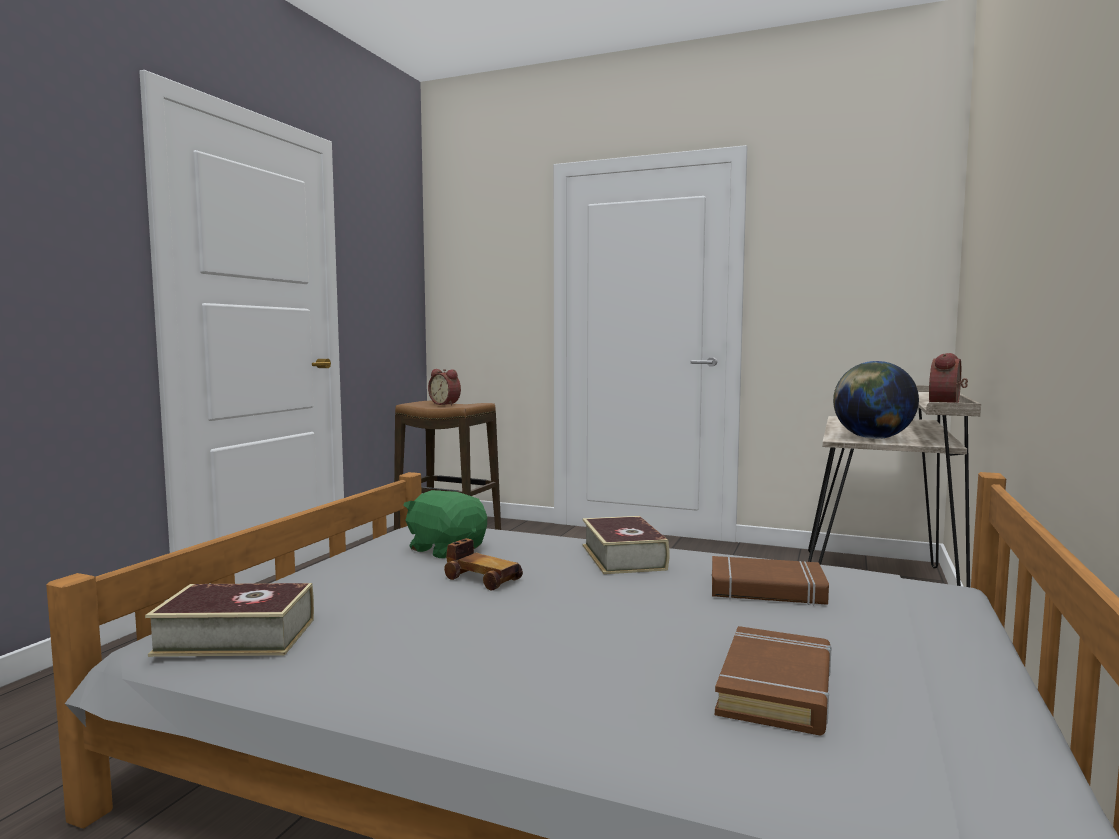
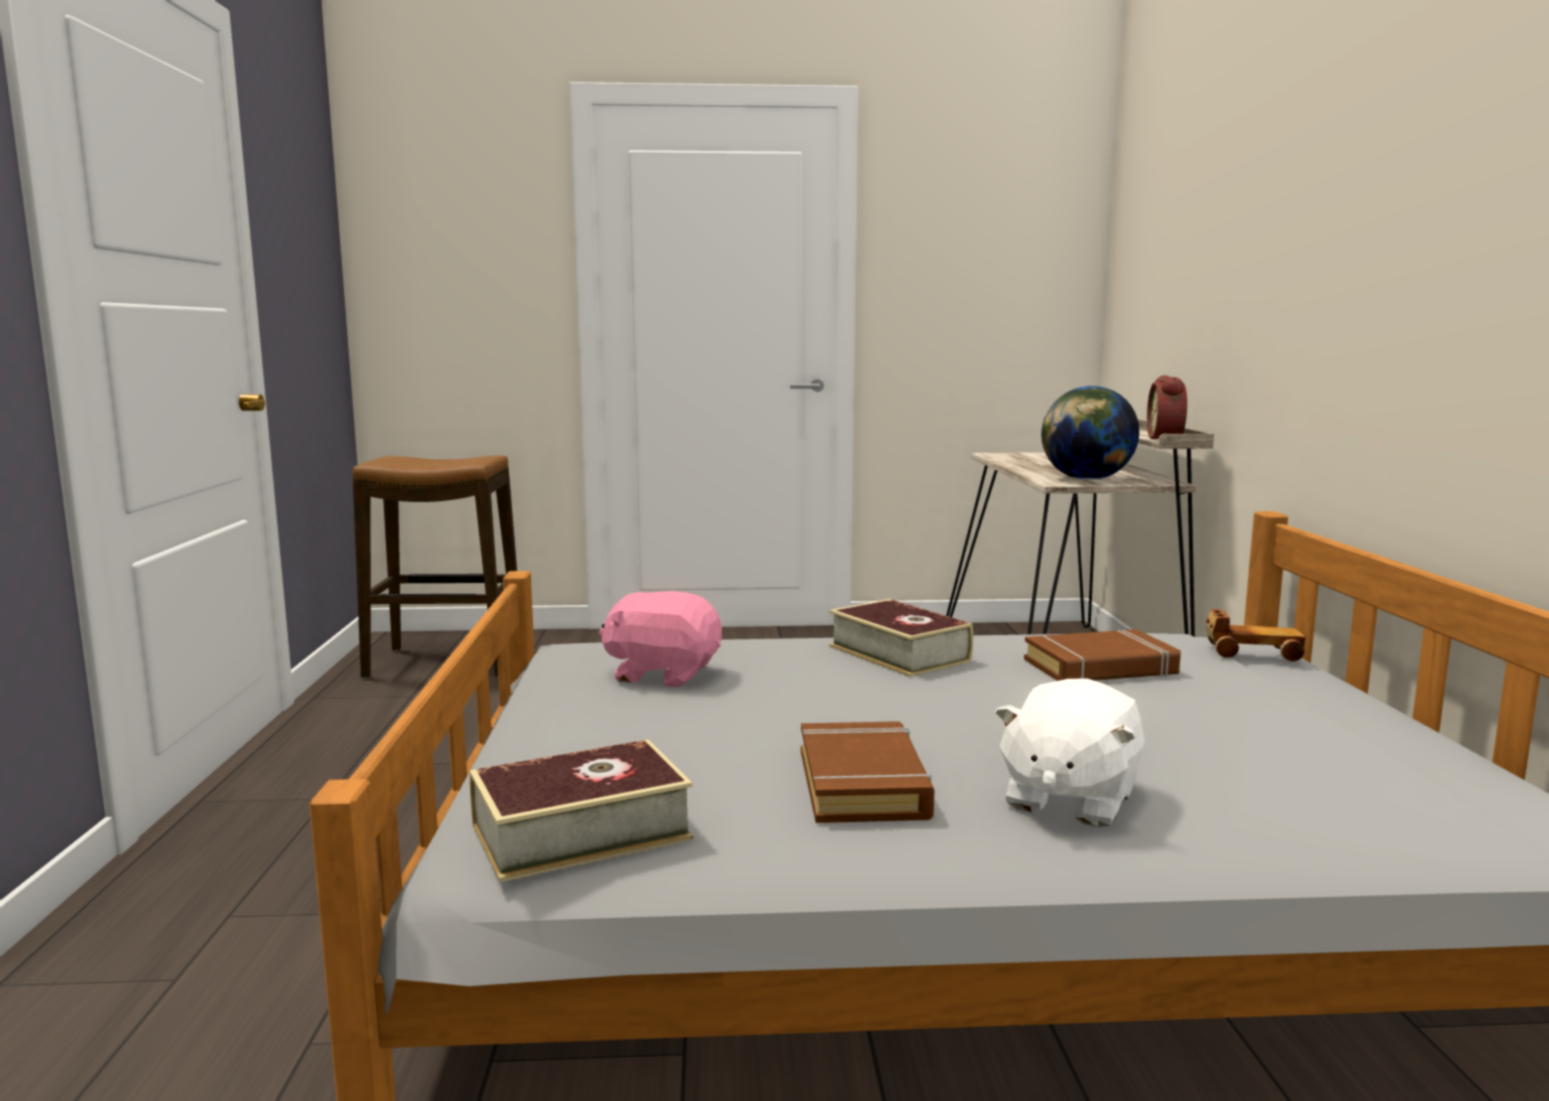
camera: 25 degrees left, 5 degrees up
green plush toy [403,490,487,558] -> pink plush toy [599,591,722,687]
alarm clock [428,369,461,405] -> none
toy car [444,538,523,591] -> toy car moved to [1206,609,1305,662]
brown book [715,626,831,735] -> brown book moved to [801,721,934,823]
none -> white plush toy [995,678,1145,827]

